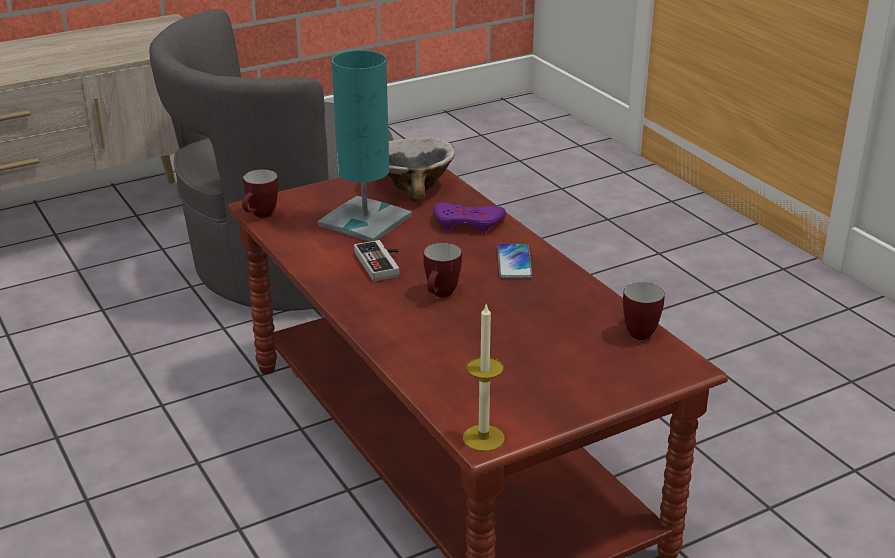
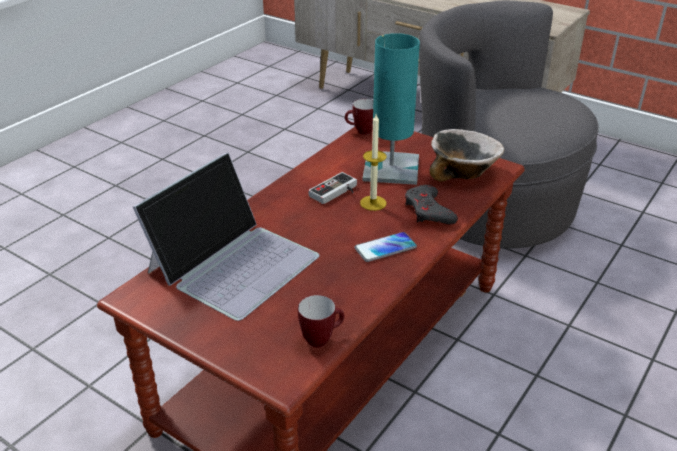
camera: 65 degrees right, 5 degrees up
mug [423,243,462,298] -> none
purple game controller [433,203,506,234] -> grey game controller [405,185,458,224]
candle [463,305,505,452] -> candle moved to [360,114,386,211]
none -> laptop [133,152,319,321]

